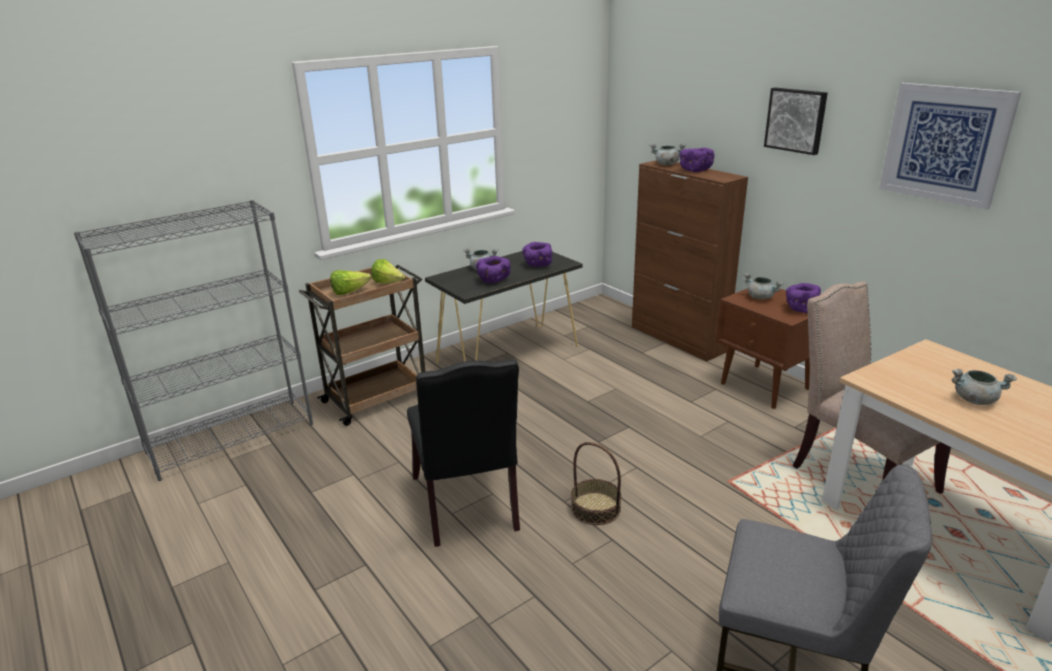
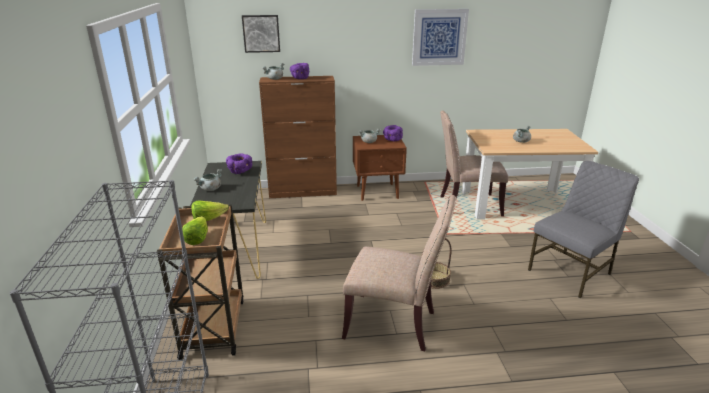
camera: 60 degrees left, 0 degrees up
black chair [407,360,520,547] -> beige chair [342,195,456,351]
purple bowl [476,256,511,283] -> none
picture [764,88,828,155] -> picture moved to [242,15,280,53]

